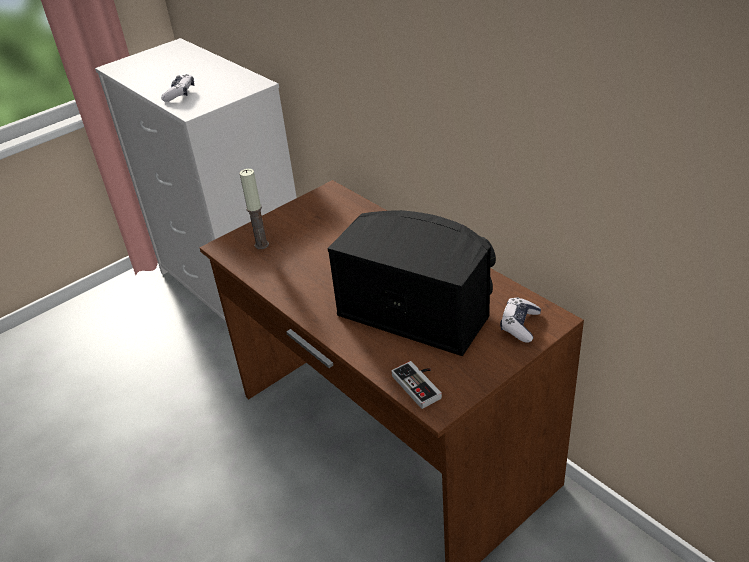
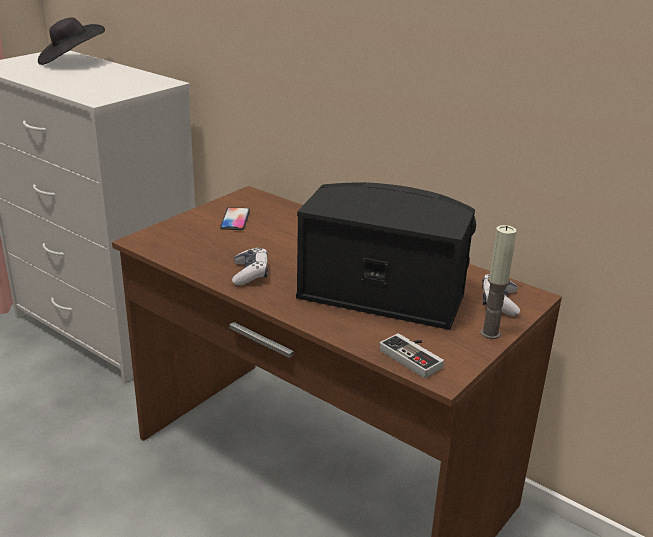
camera: 15 degrees left, 10 degrees down
game controller [161,74,194,102] -> game controller moved to [232,247,268,285]
candle [240,169,269,249] -> candle moved to [480,225,517,339]
none -> black hat [38,17,105,65]
none -> phone [220,207,250,230]

